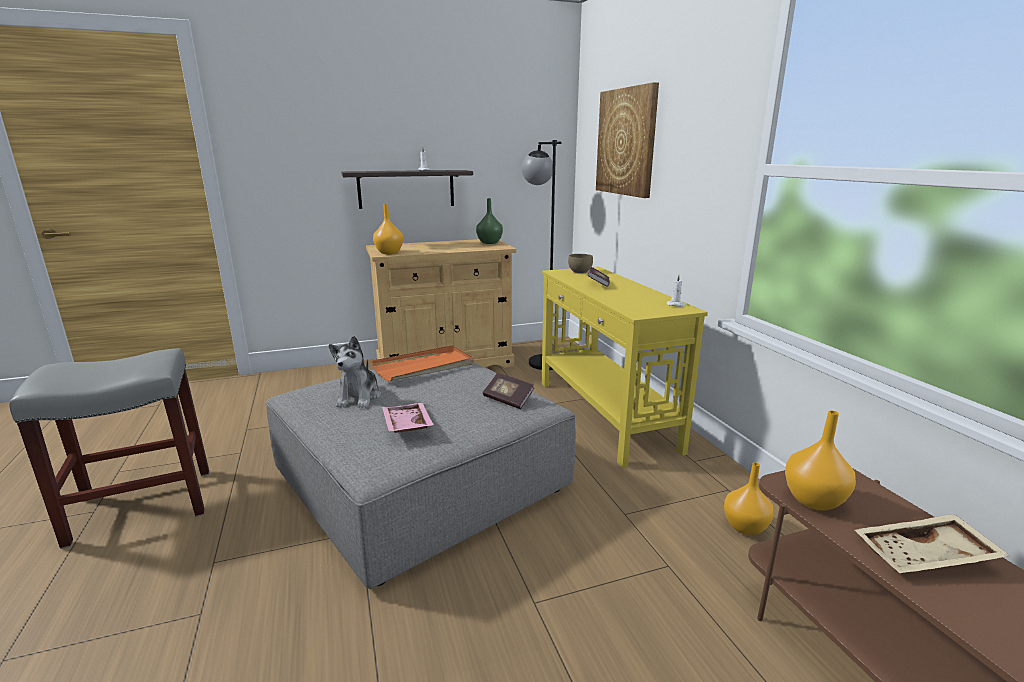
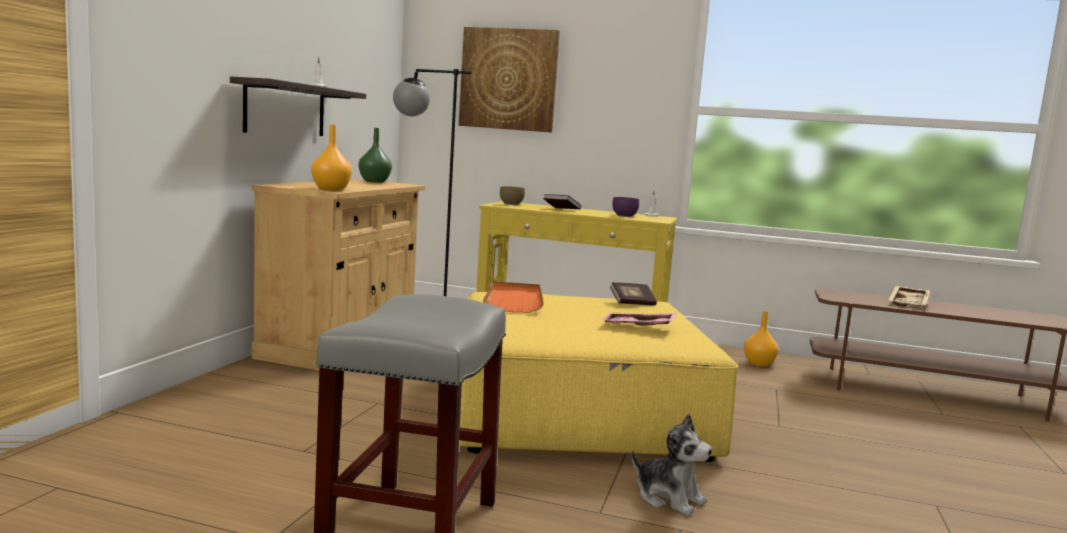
camera: 55 degrees left, 10 degrees down
grey ottoman [266,362,576,589] -> yellow ottoman [459,292,739,462]
plush toy [329,336,381,408] -> plush toy moved to [631,414,712,516]
orange vase [785,410,856,511] -> none
none -> purple bowl [612,197,639,217]

